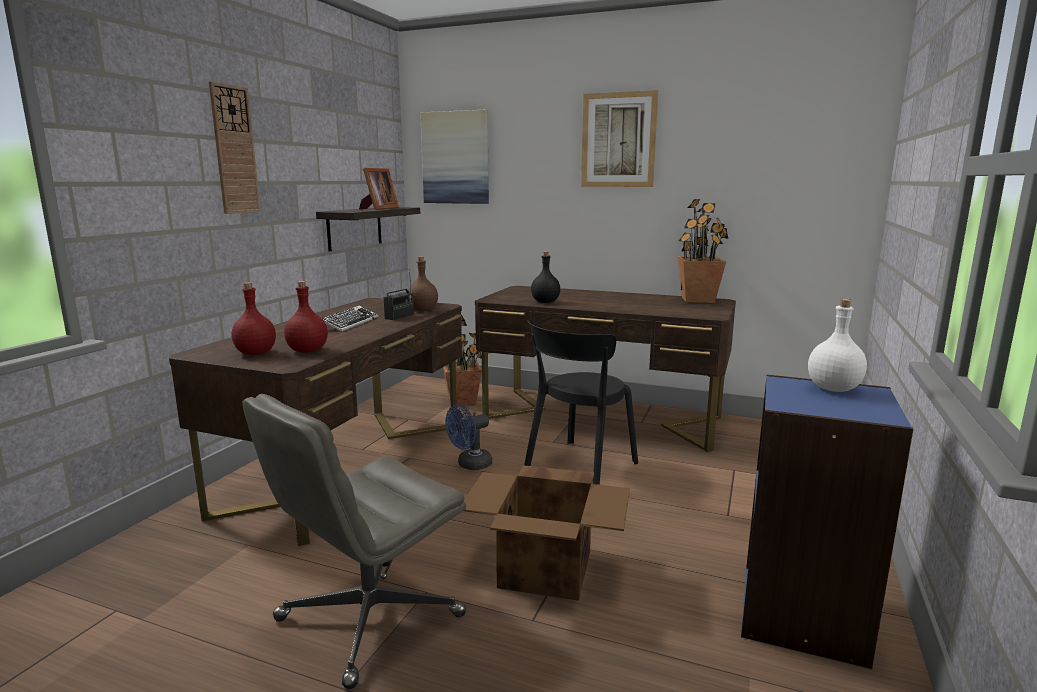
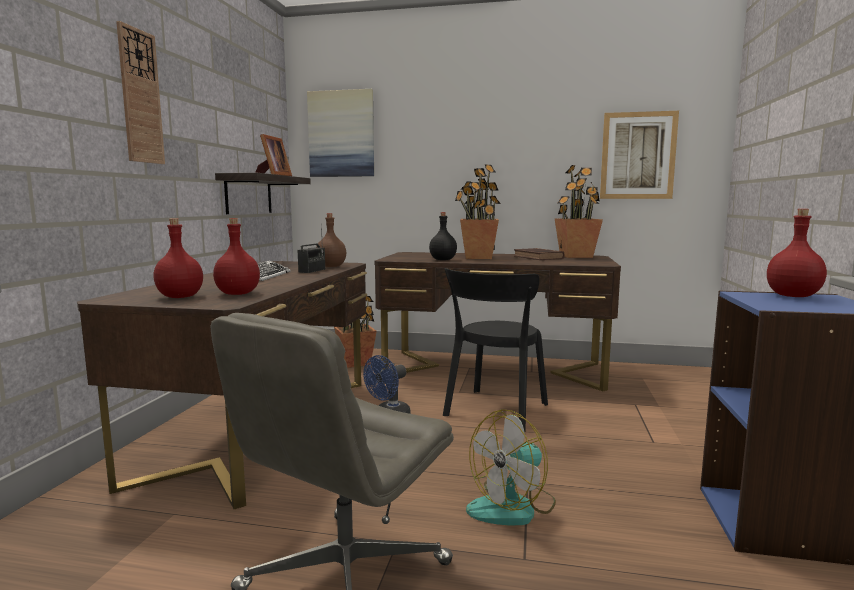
camera: 10 degrees left, 5 degrees down
cardboard box [464,465,630,601] -> fan [466,409,556,526]
picture [581,90,658,187] -> picture moved to [600,111,679,199]
white bottle [808,299,867,392] -> red bottle [767,209,827,297]
none -> potted plant [455,164,501,259]
none -> brown book [514,248,564,260]

